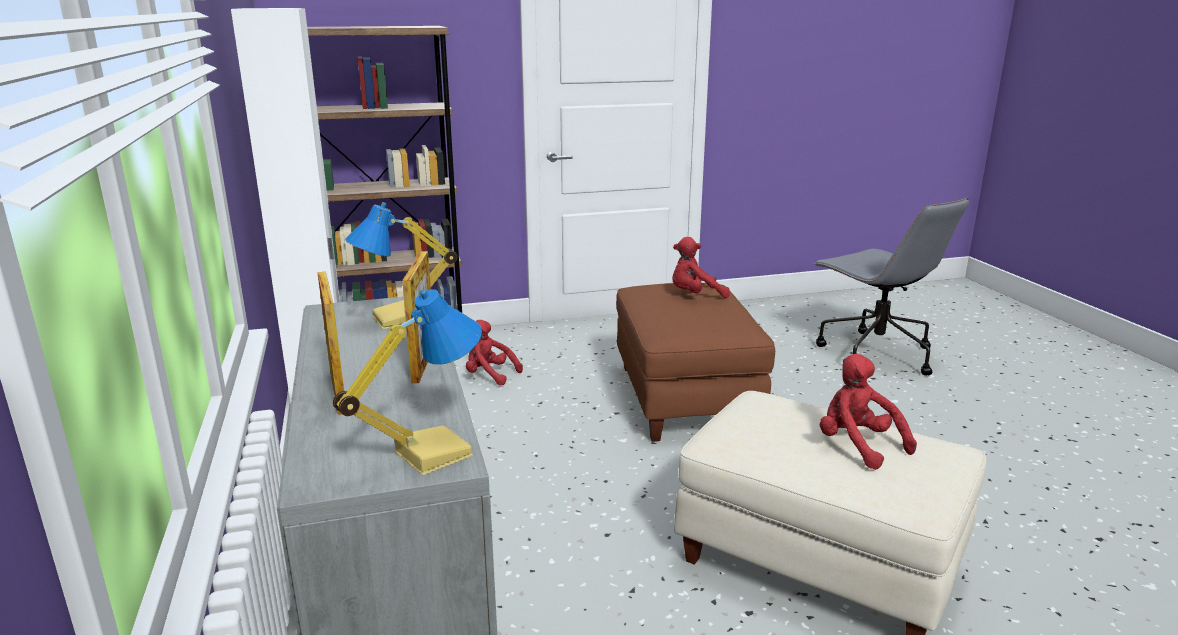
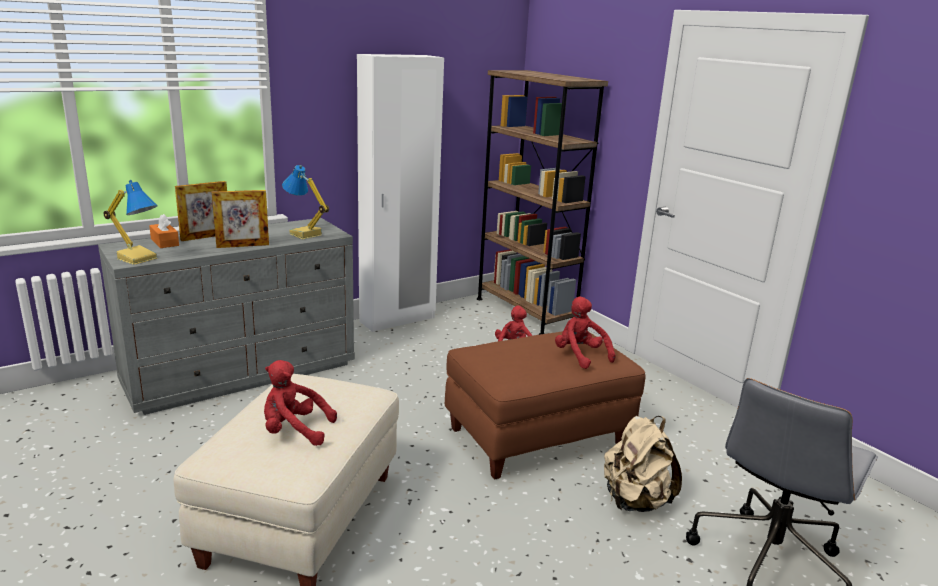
camera: 70 degrees right, 0 degrees up
red plush toy [820,354,917,470] -> red plush toy turned 120 degrees counterclockwise [264,360,337,446]
none -> orange tissue box [149,214,179,248]
none -> beige backpack [604,416,682,512]

